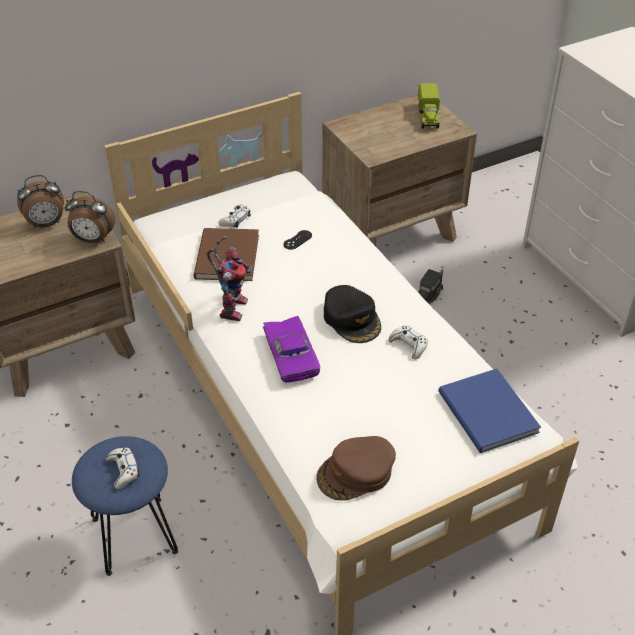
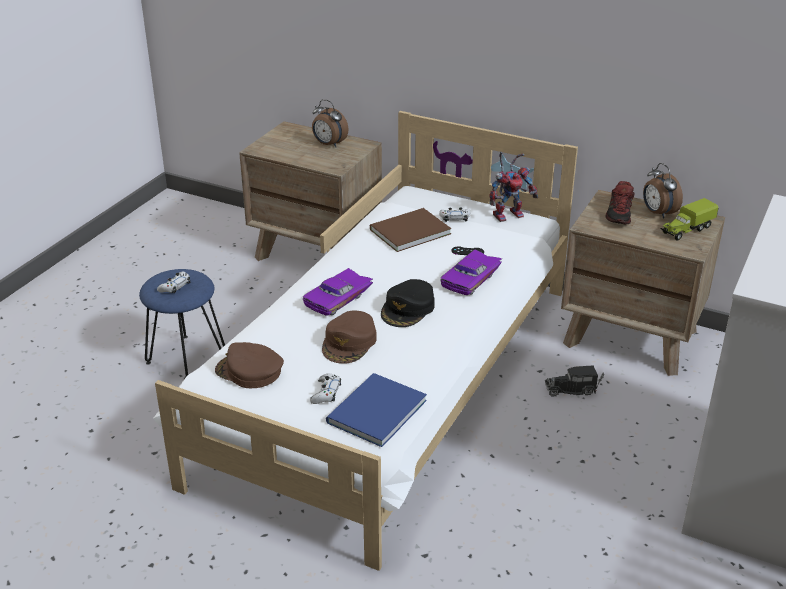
camera: 55 degrees right, 10 degrees down
alarm clock [65,191,115,243] -> alarm clock moved to [643,163,683,219]
toy robot [207,236,252,321] -> toy robot moved to [489,152,538,222]
white game controller [388,325,428,359] -> white game controller moved to [310,373,341,404]
none -> brown cap [322,311,377,364]
none -> purple toy car [440,250,502,295]
none -> shoe [605,181,635,224]

